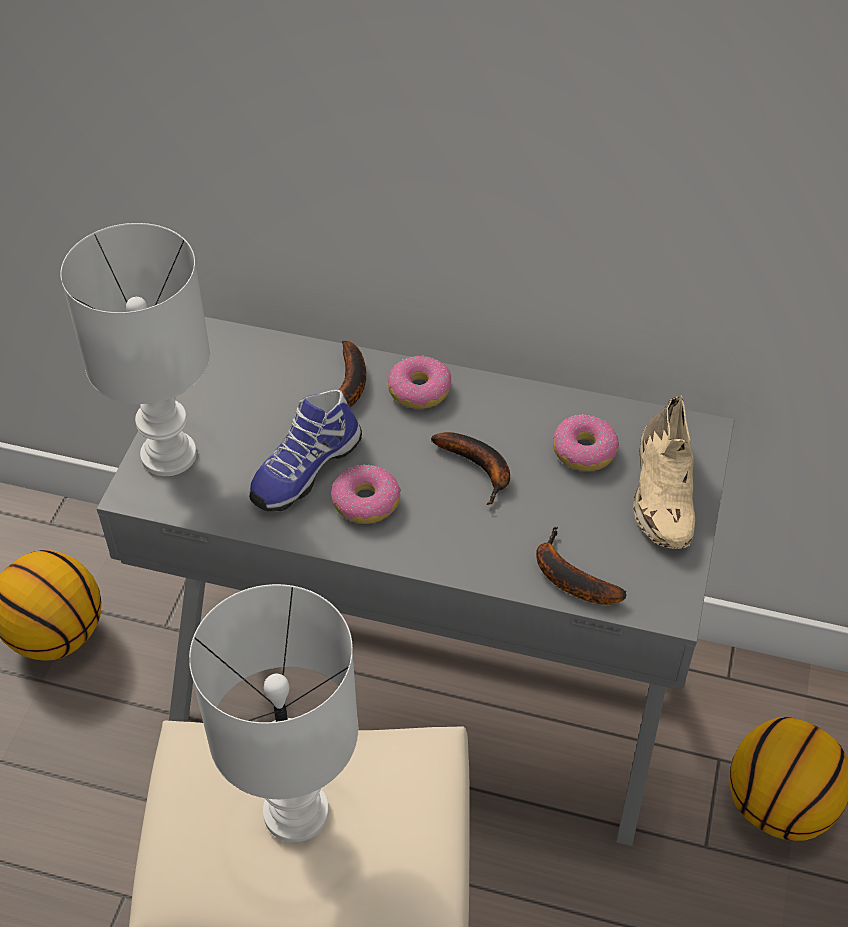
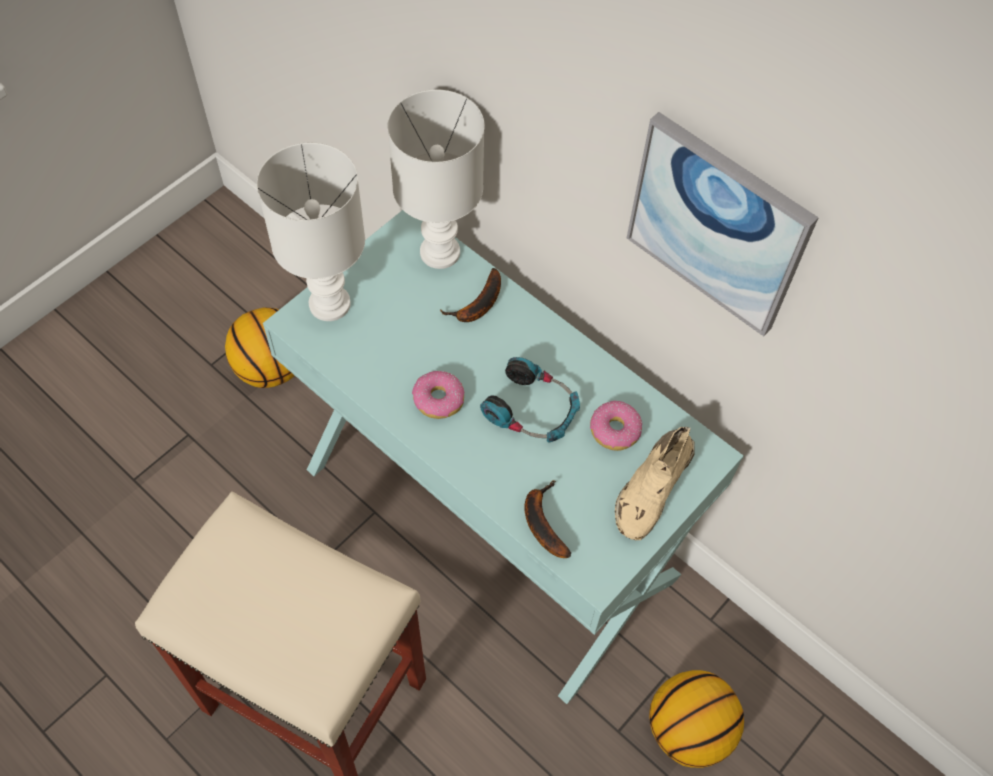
camera: 25 degrees right, 10 degrees up
grey desk [97,317,734,846] -> turquoise desk [263,210,743,704]
white table lamp [189,584,358,842] -> white table lamp moved to [387,89,485,269]
shoe [249,390,362,511] -> none
donut [388,356,452,409] -> none
banana [431,432,510,505] -> headphones [480,357,580,443]
none -> picture [627,112,818,336]

